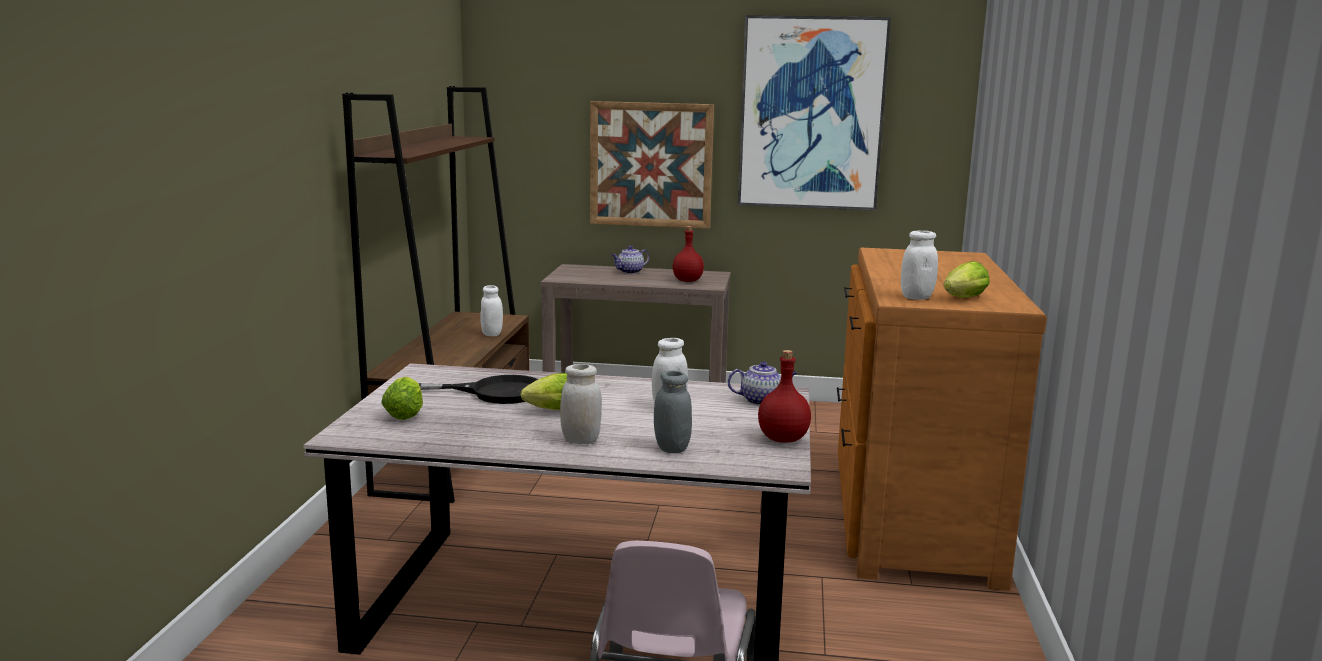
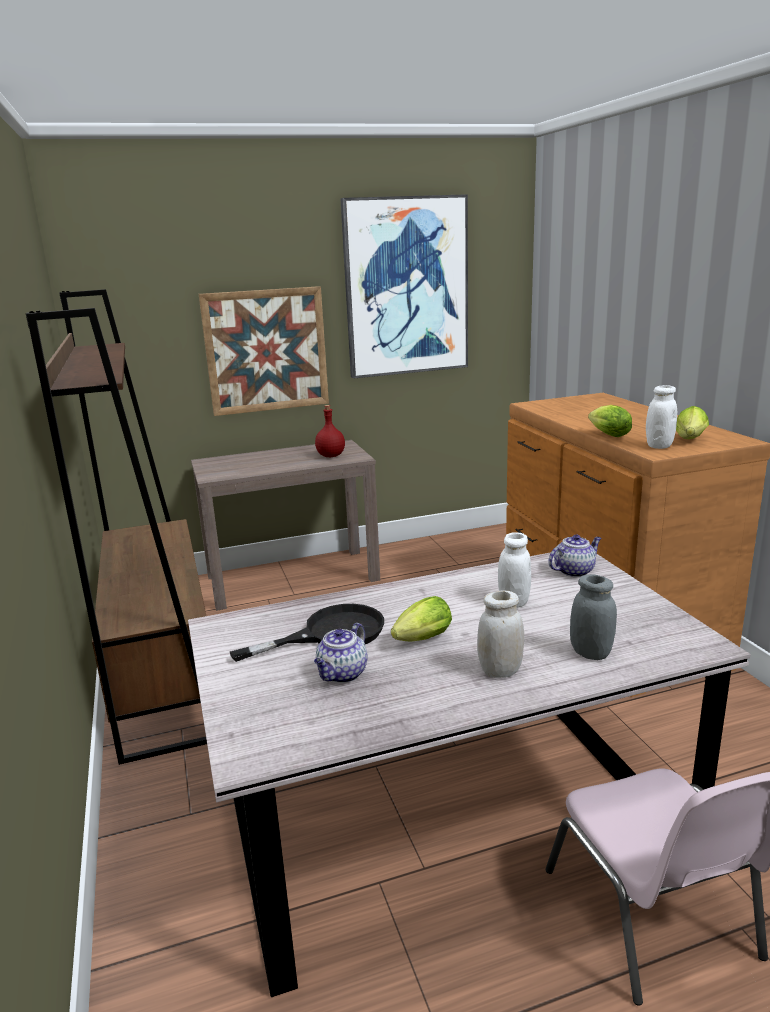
camera: 25 degrees left, 5 degrees up
lettuce [381,377,423,420] -> lettuce moved to [588,405,632,437]
white jar [480,285,503,336] -> none
teapot [611,246,649,274] -> teapot moved to [314,623,368,683]
red bottle [758,350,811,443] -> none

